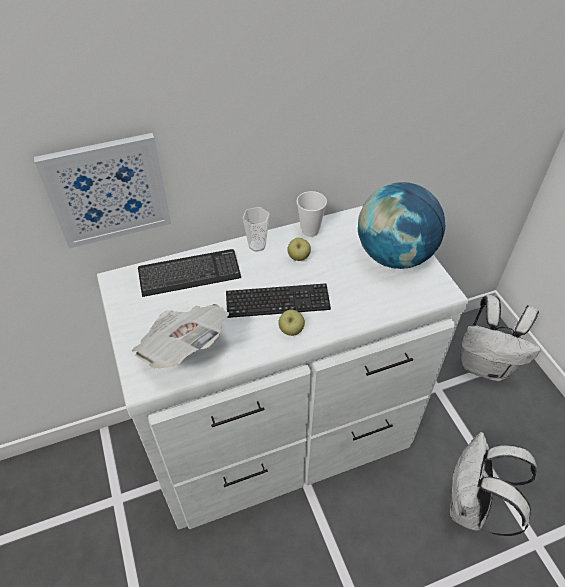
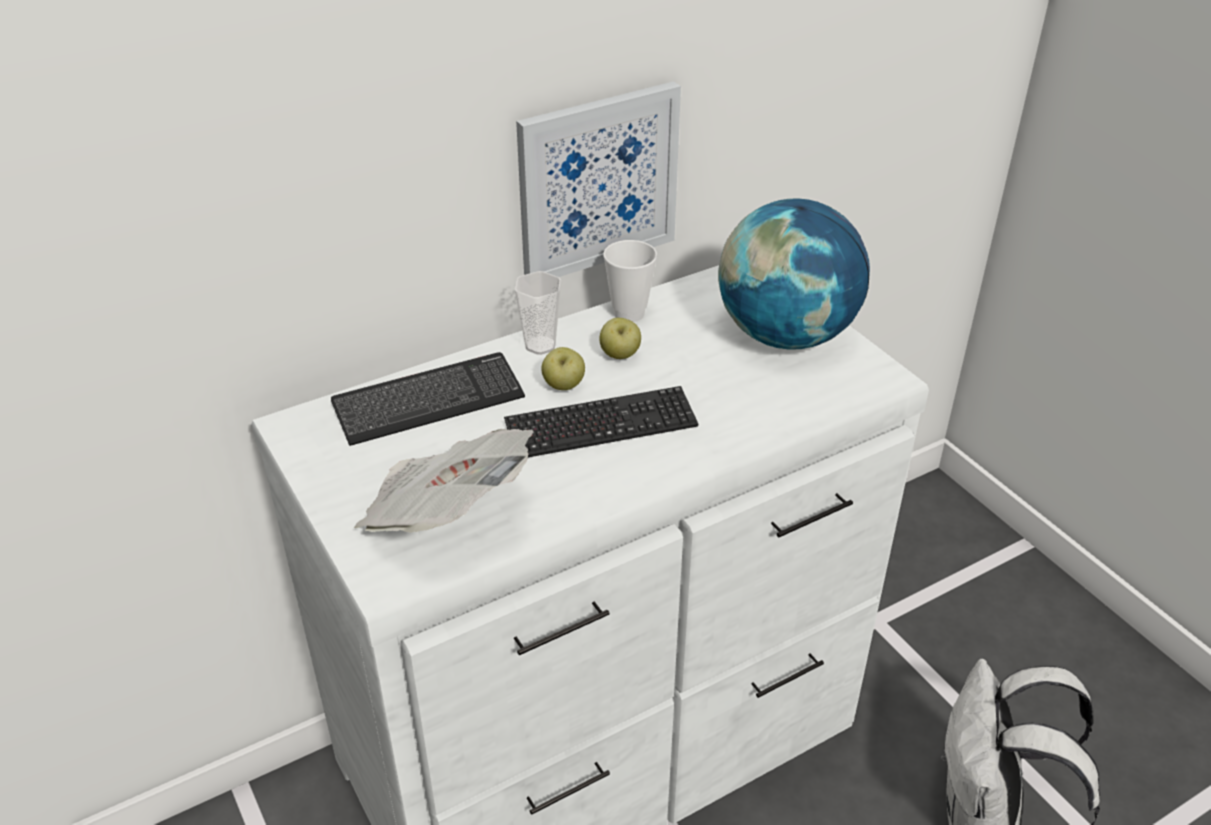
camera: 10 degrees left, 10 degrees down
picture [34,133,171,249] -> picture moved to [516,81,681,277]
apple [278,310,305,336] -> apple moved to [541,347,585,390]
white backpack [461,295,540,381] -> none

